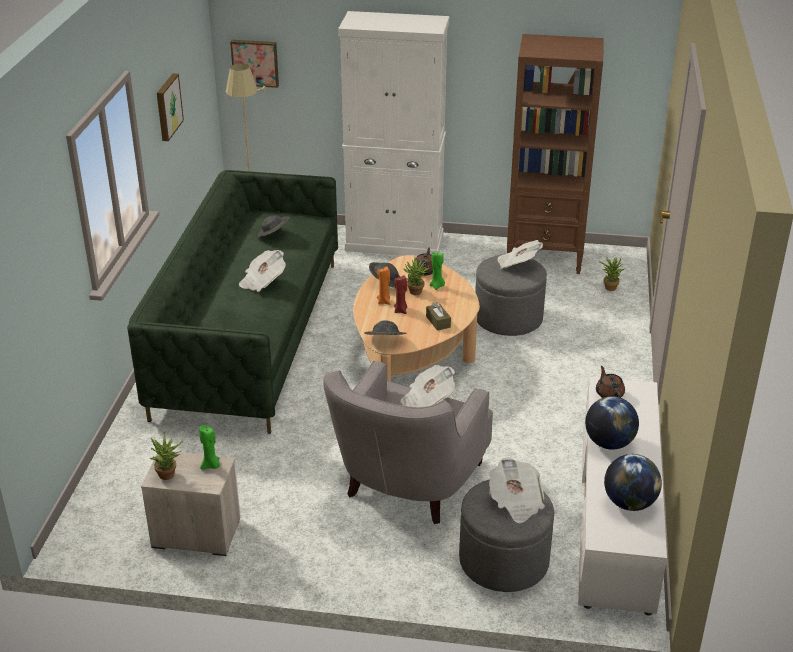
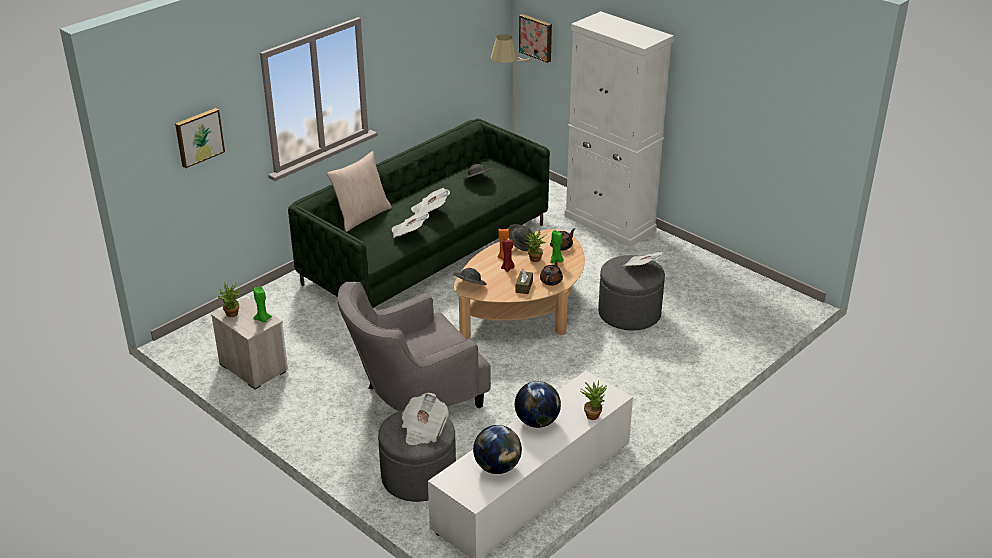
camera: 35 degrees right, 0 degrees up
picture [157,73,184,141] -> picture moved to [175,108,225,168]
newspaper [400,365,455,407] -> newspaper moved to [392,211,429,238]
brown bookcase [507,34,604,274] -> none
brown teapot [596,366,625,398] -> brown teapot moved to [540,259,563,286]
potted plant [599,258,625,291] -> potted plant moved to [580,380,607,420]
none -> beige pillow [327,151,392,232]

